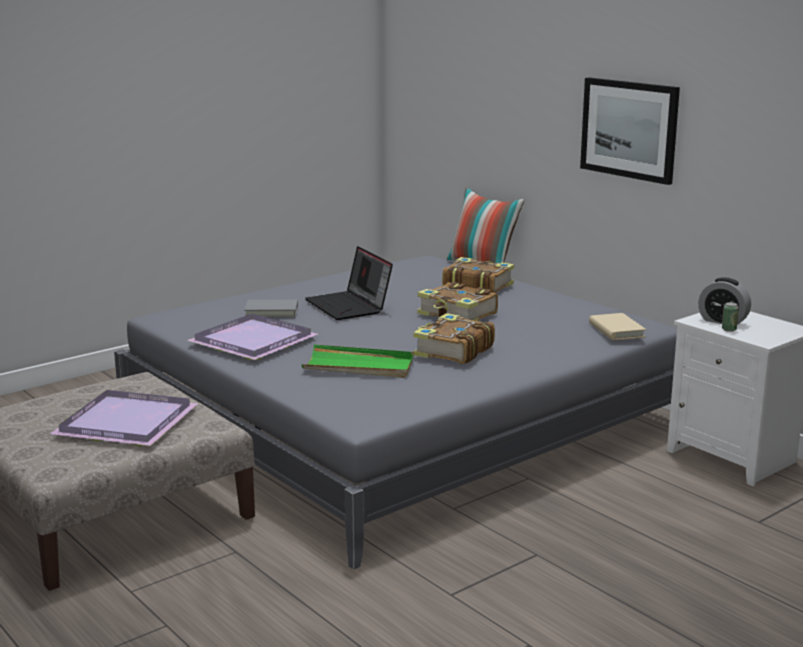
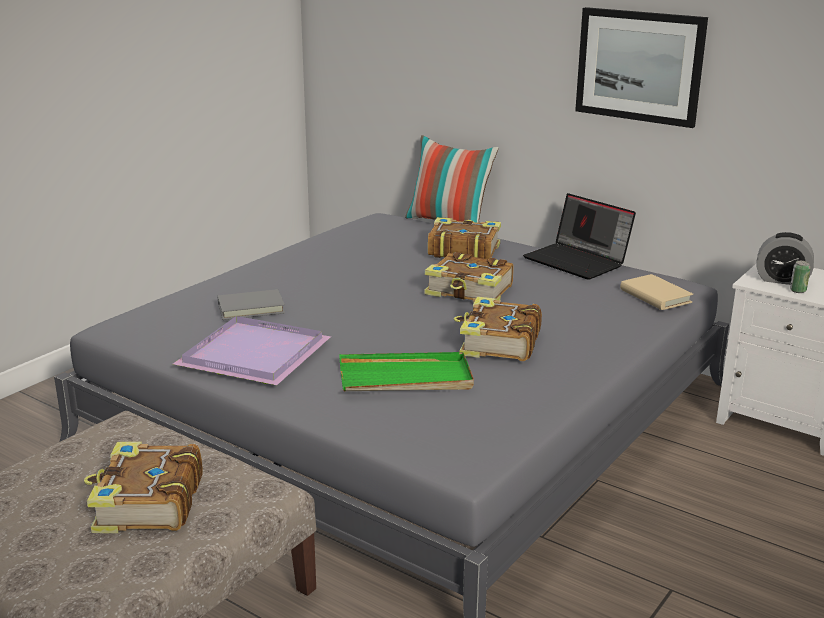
camera: 15 degrees left, 5 degrees up
purple tray [50,390,198,446] -> book [84,442,203,533]
laptop [305,246,393,320] -> laptop moved to [523,193,636,280]

